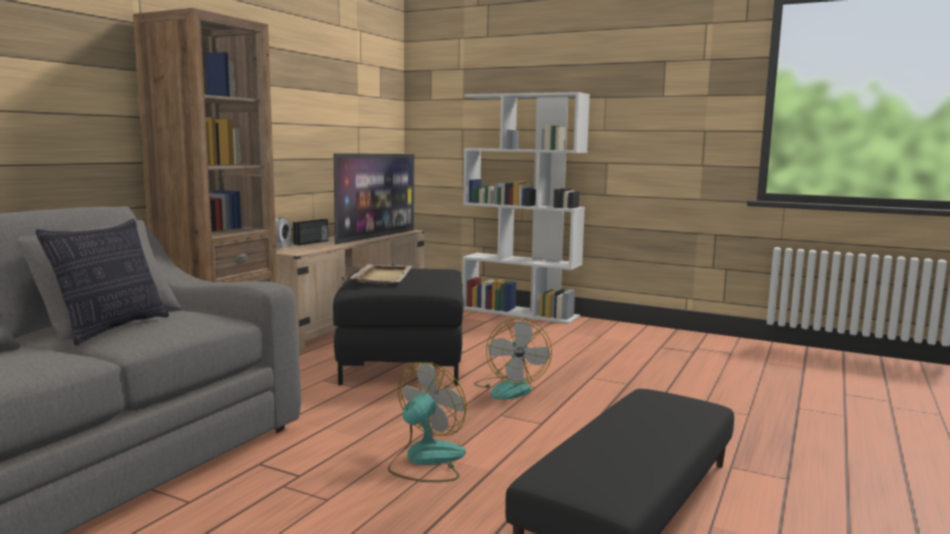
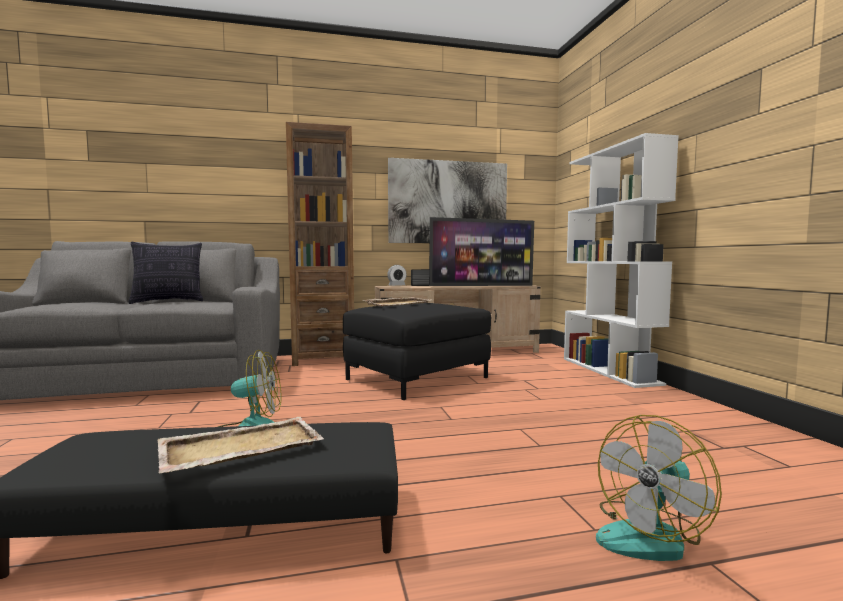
camera: 50 degrees right, 5 degrees down
fan [474,318,552,400] -> fan moved to [596,415,722,561]
none -> beige tray [157,417,324,473]
none -> picture [388,158,507,243]

